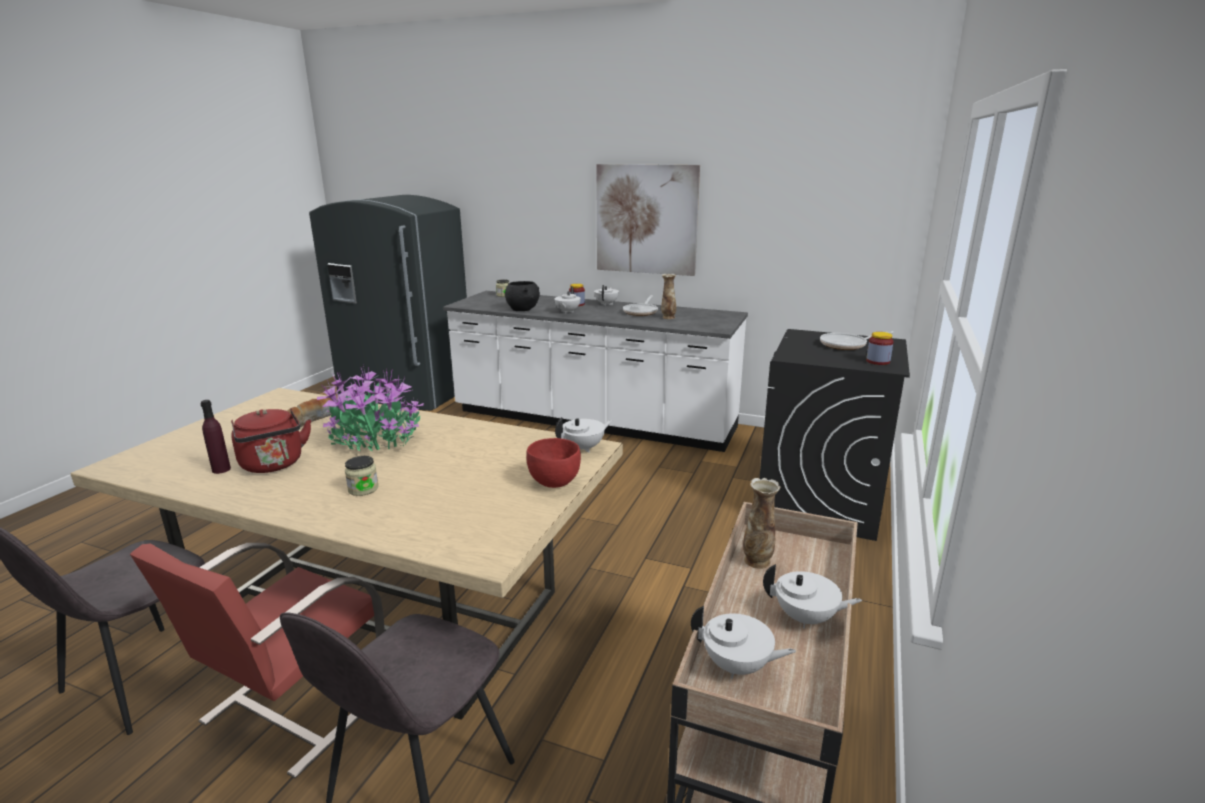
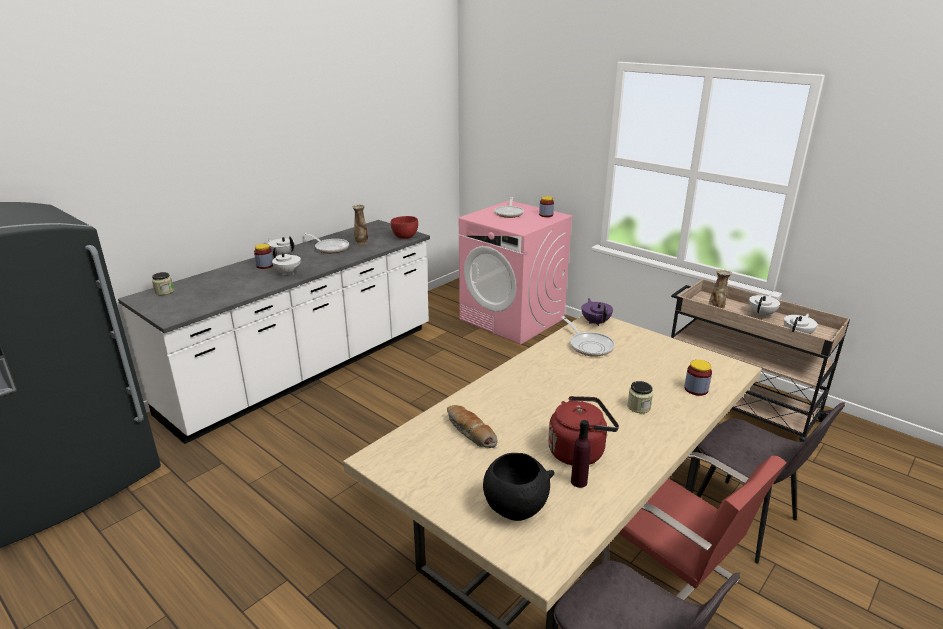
camera: 70 degrees left, 5 degrees up
potted plant [317,366,424,452] -> none
black bowl [505,281,540,311] -> black bowl moved to [483,453,554,521]
red bowl [526,438,581,488] -> red bowl moved to [391,216,418,239]
white teapot [555,417,613,453] -> purple teapot [582,298,613,326]
picture [596,164,700,276] -> none
black washing machine [759,329,910,541] -> pink washing machine [459,201,573,344]
none -> frying pan [561,316,615,357]
none -> jar [684,360,712,396]

